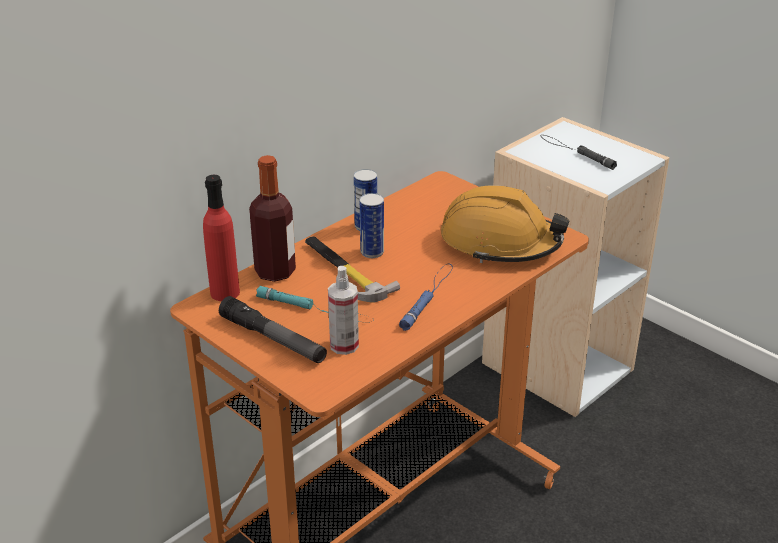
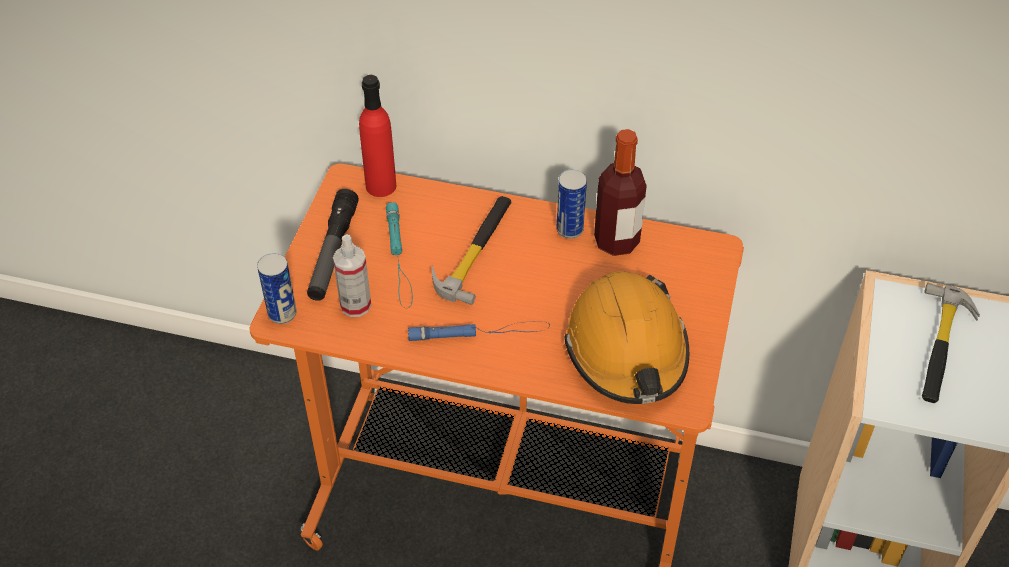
camera: 60 degrees right, 15 degrees up
bottle [249,155,296,282] -> bottle moved to [594,129,647,256]
can [360,193,384,258] -> can moved to [257,253,297,324]
black flashlight [541,135,617,170] -> hammer [922,283,980,403]

